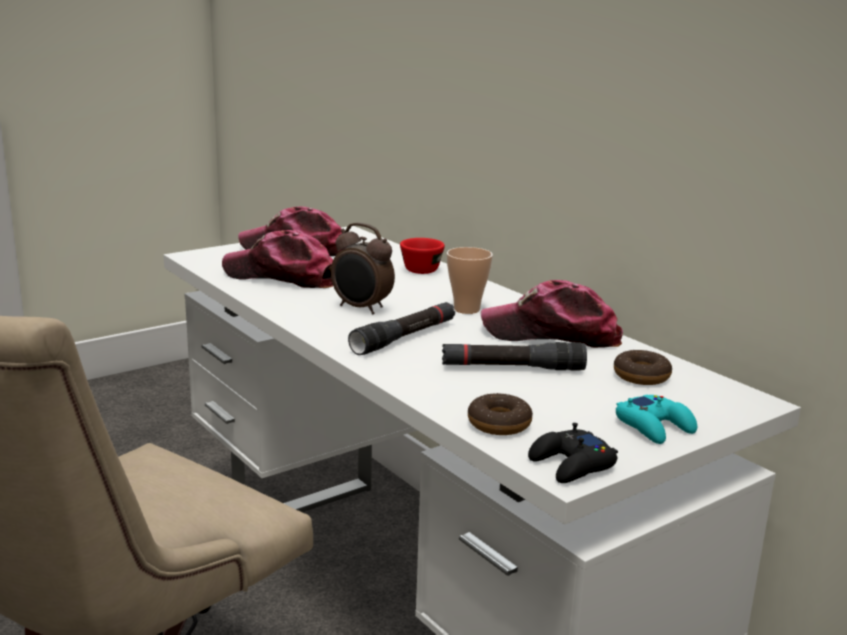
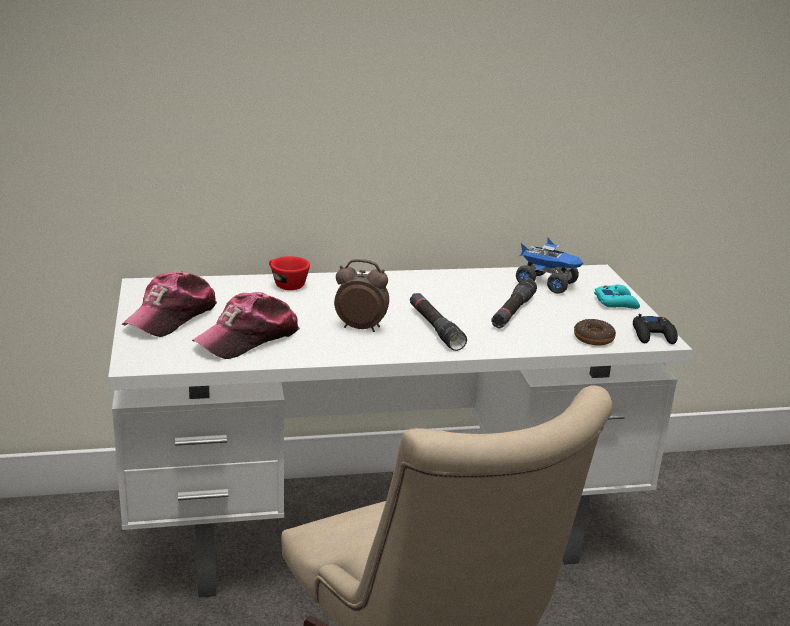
camera: 65 degrees left, 5 degrees up
alarm clock [331,223,395,314] -> alarm clock turned 135 degrees counterclockwise [334,259,389,332]
cup [447,247,493,314] -> none
cap [481,280,623,348] -> none
donut [614,350,672,385] -> toy truck [516,237,583,294]

